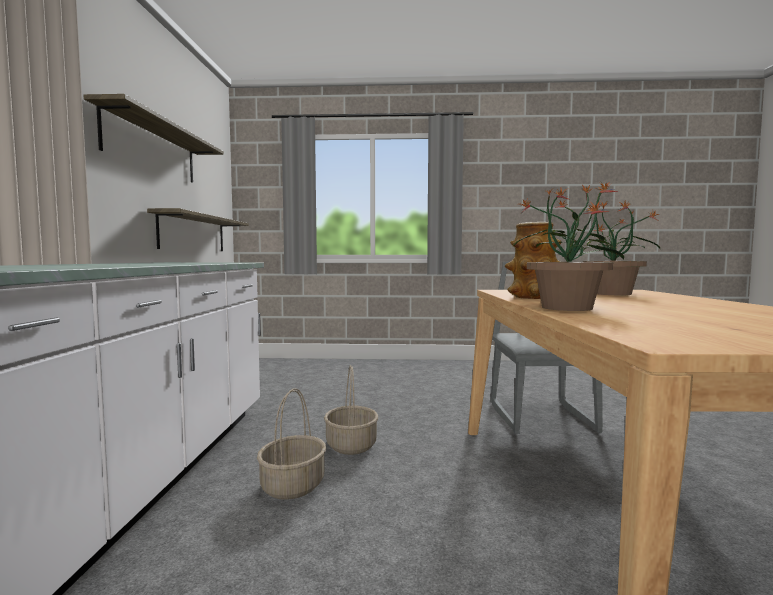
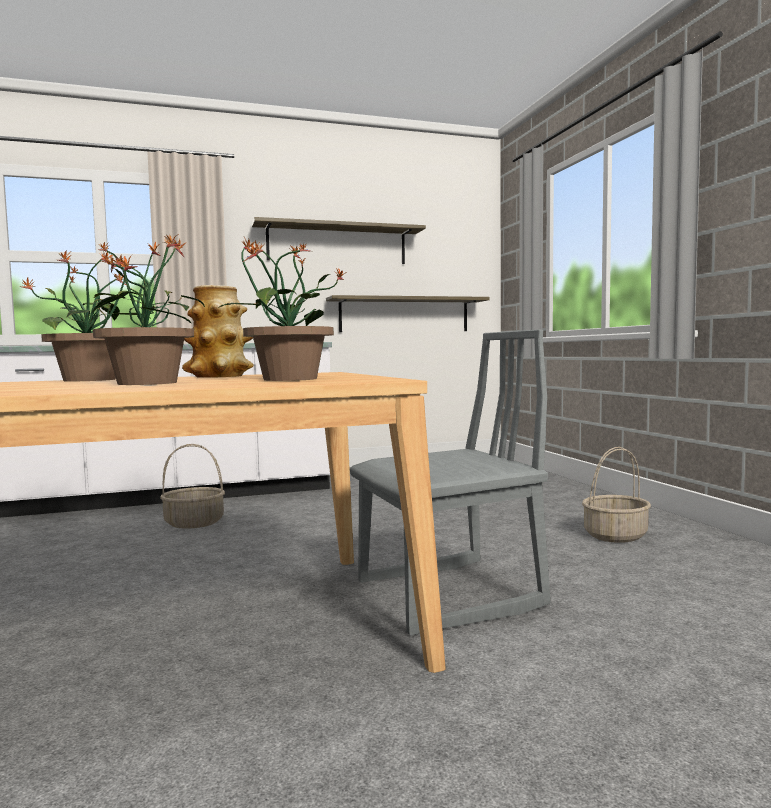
camera: 70 degrees right, 0 degrees up
basket [324,365,378,455] -> basket moved to [582,447,651,543]
none -> potted plant [93,234,205,385]

